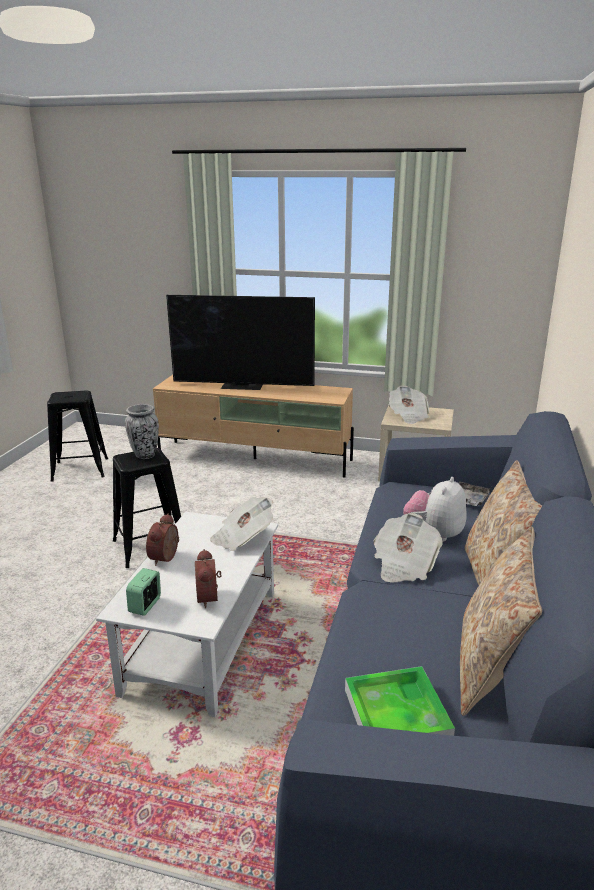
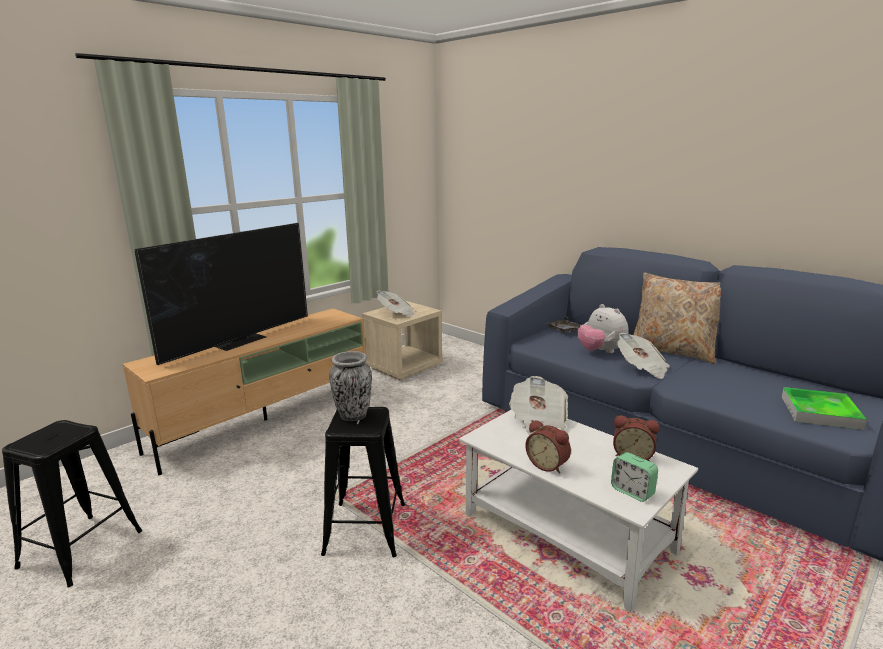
camera: 60 degrees left, 5 degrees down
beige pillow [460,526,542,716] -> none

